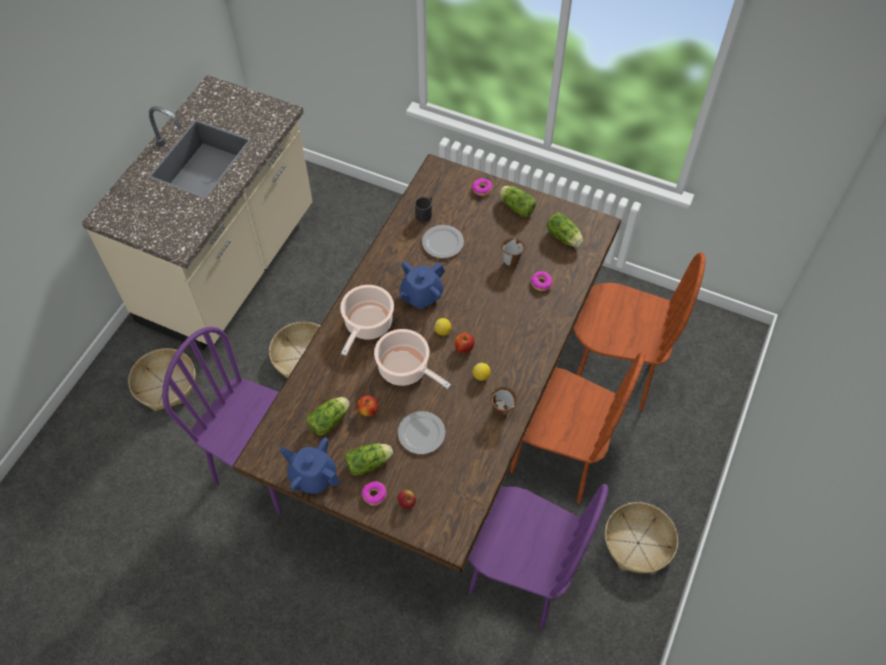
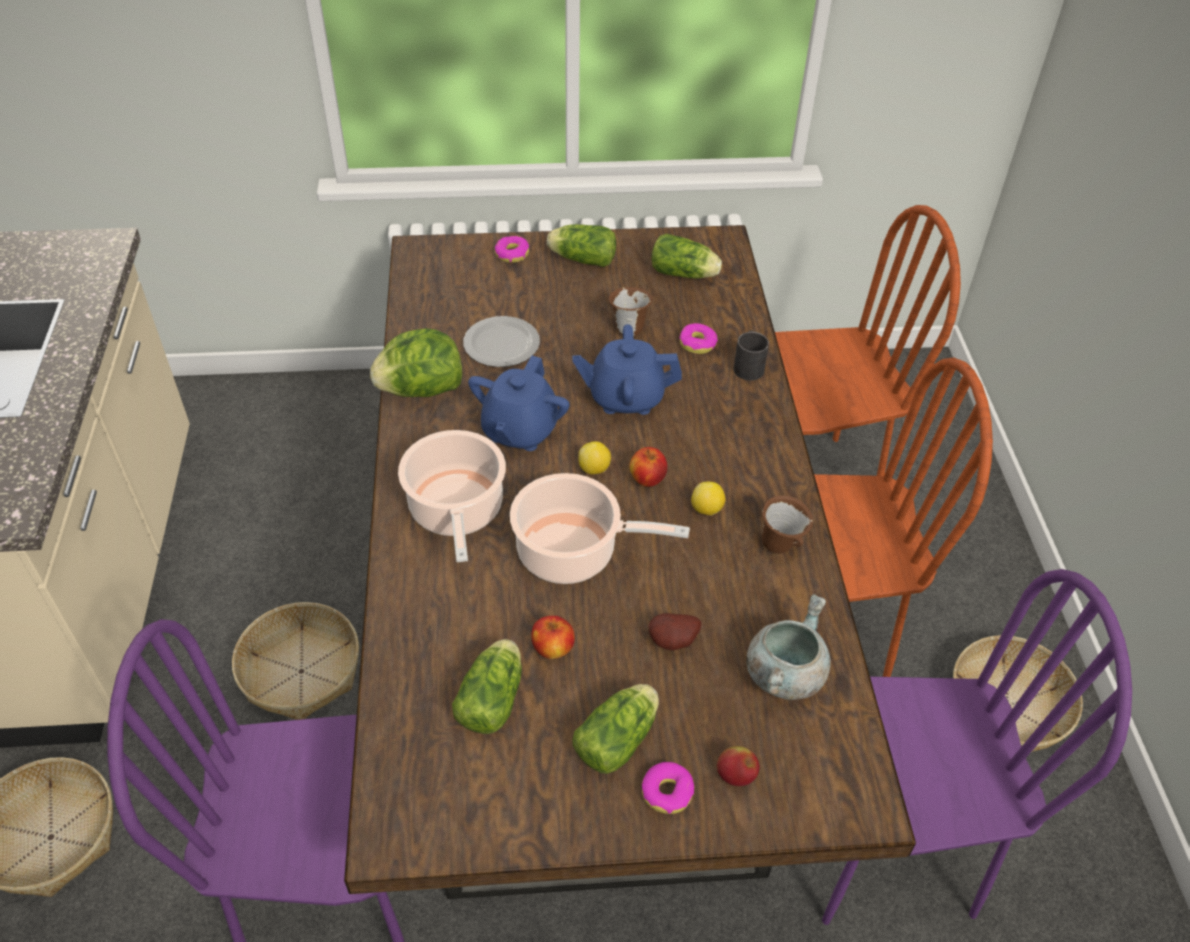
camera: 30 degrees left, 10 degrees down
blue teapot [280,437,340,494] -> blue teapot moved to [572,324,682,415]
plate [398,411,445,454] -> potato [649,613,701,650]
black mug [415,197,432,222] -> black mug moved to [734,330,769,381]
none -> lettuce [370,328,462,397]
none -> grey cooking pot [746,594,831,700]

